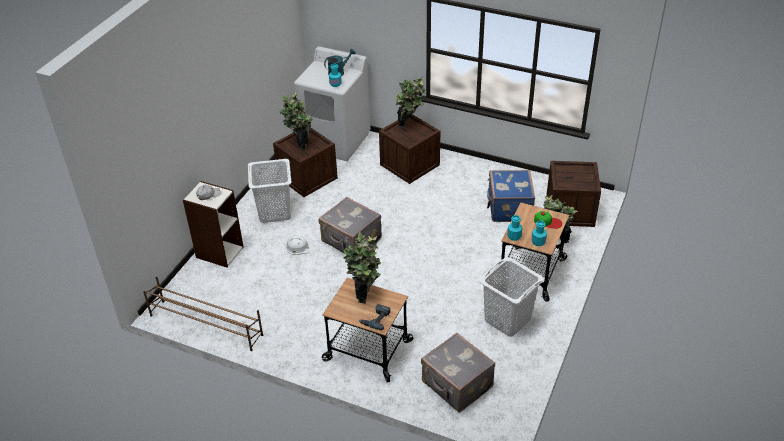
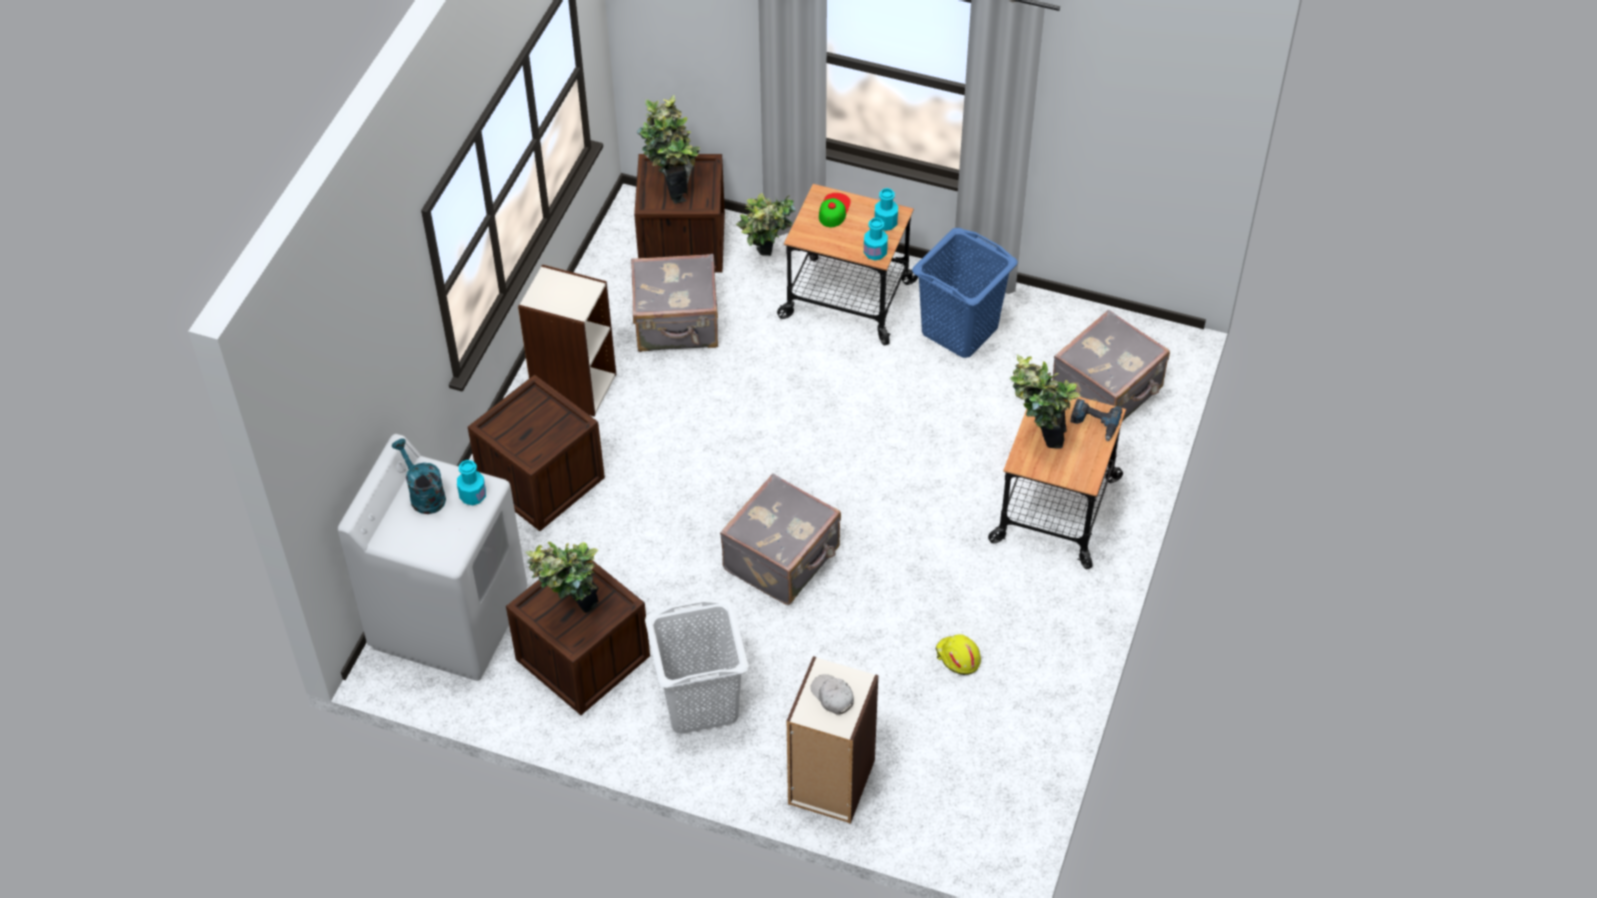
camera: 95 degrees left, 10 degrees up
brown shoe rack [143,277,263,351] -> none
white hard hat [285,236,314,255] -> none
potted plant [394,77,426,128] -> potted plant moved to [637,95,700,204]
white laundry basket [479,257,544,337] -> blue laundry basket [912,228,1018,358]
blue suitcase [487,170,535,222] -> grey suitcase [631,254,718,352]
none -> bookcase [518,264,616,416]
none -> yellow hard hat [935,634,981,675]

